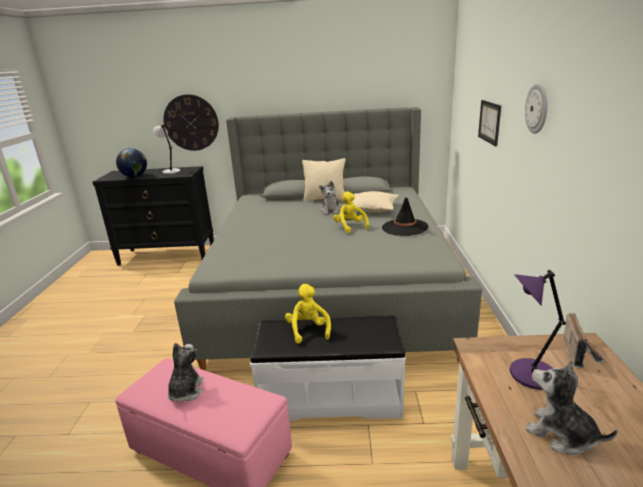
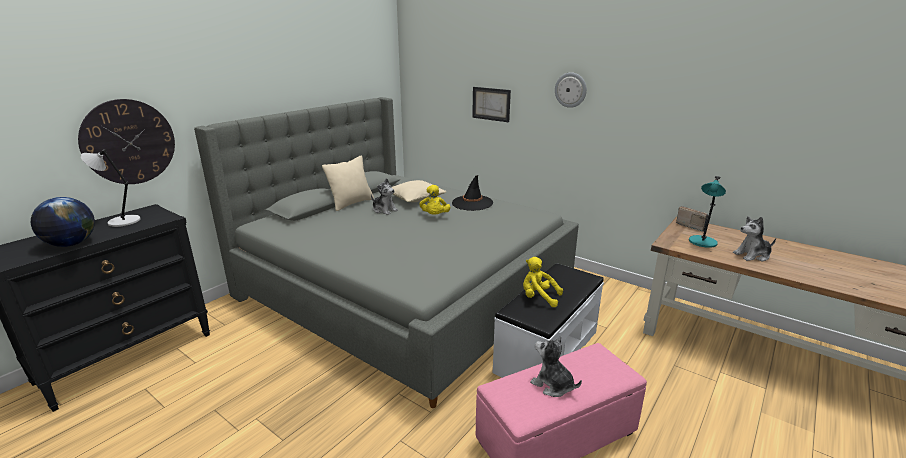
camera: 55 degrees left, 0 degrees up
yellow plush toy [333,191,369,233] -> yellow plush toy turned 105 degrees counterclockwise [419,185,451,215]
purple table lamp [510,270,566,390] -> turquoise table lamp [689,176,726,248]

